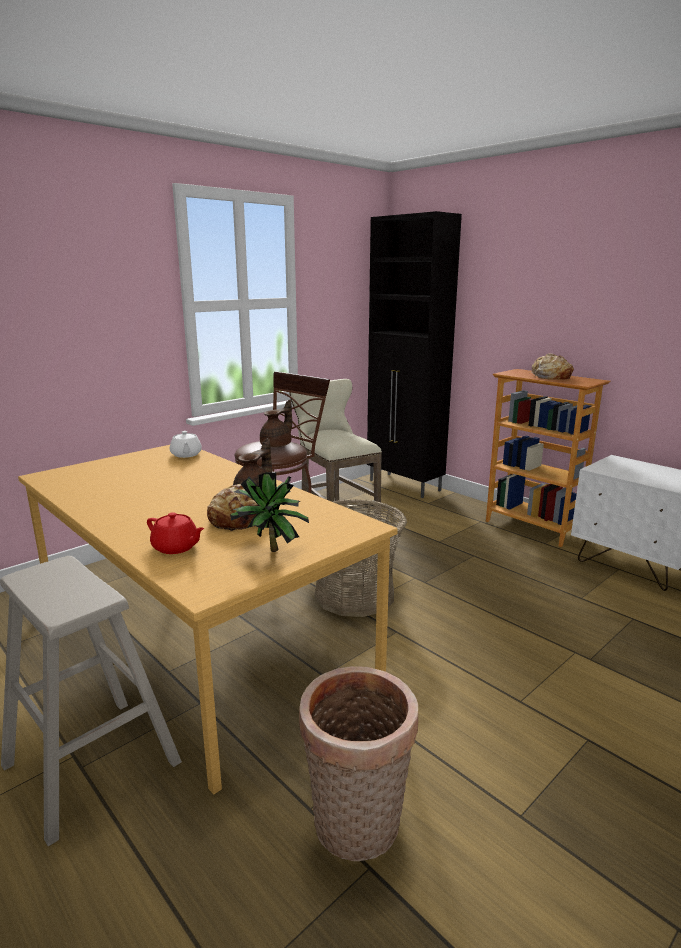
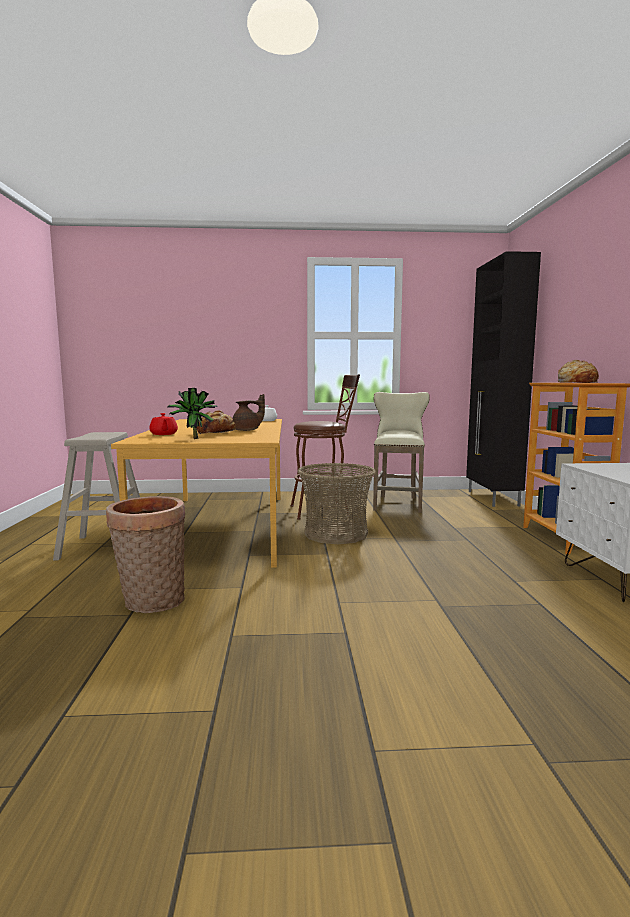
camera: 40 degrees right, 10 degrees down
brown teapot [260,400,292,447] -> none

